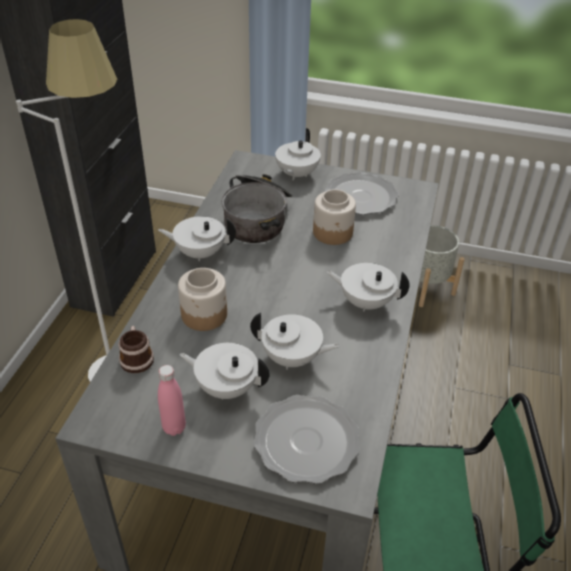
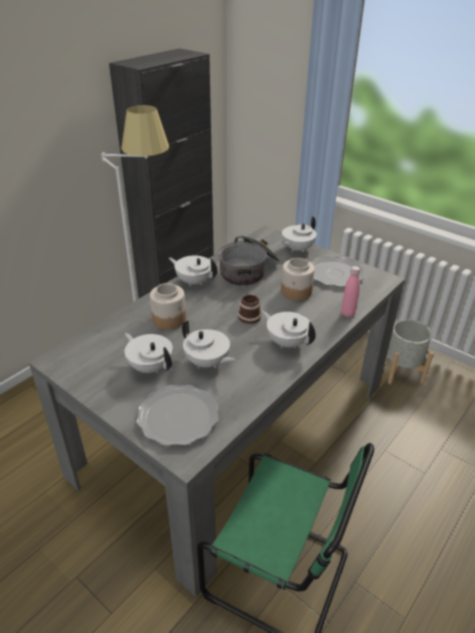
camera: 25 degrees right, 5 degrees down
mug [118,326,154,373] -> mug moved to [238,294,261,324]
pink bottle [158,365,186,436] -> pink bottle moved to [341,266,360,317]

